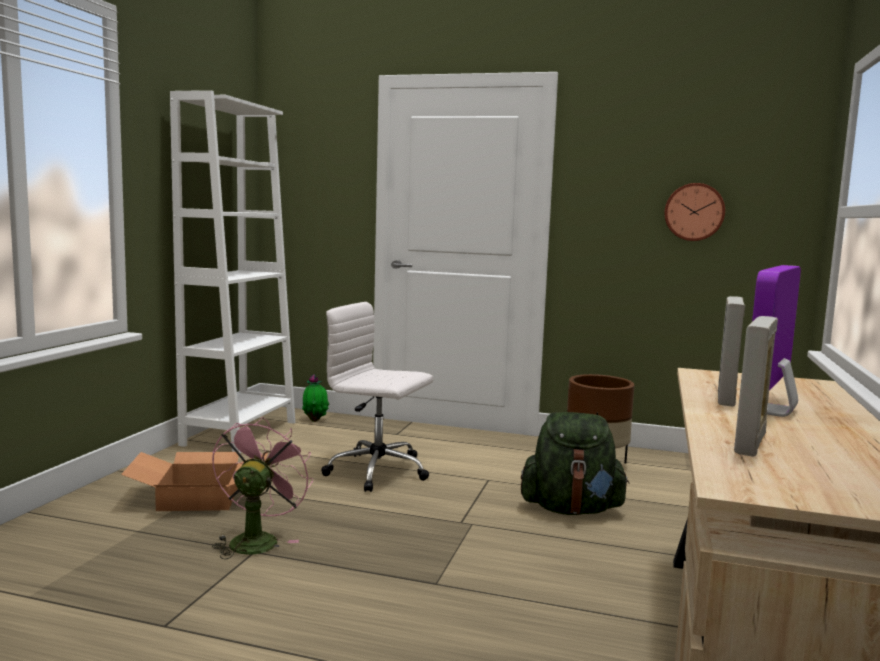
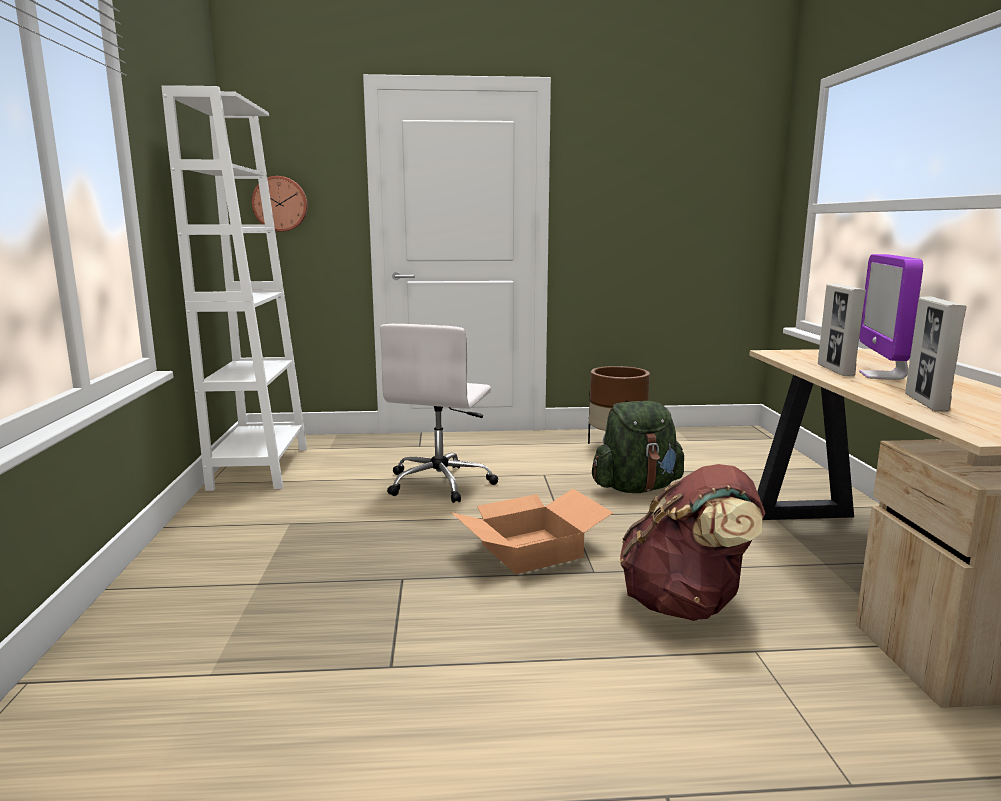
camera: 20 degrees left, 5 degrees up
cardboard box [121,452,268,511] -> cardboard box moved to [451,489,613,574]
pink fan [212,417,313,559] -> none
potted plant [302,374,329,422] -> none
white office chair [321,302,433,492] -> white office chair turned 75 degrees counterclockwise [380,324,498,503]
wall clock [664,183,725,241] -> wall clock moved to [252,176,308,232]
none -> brown backpack [620,464,765,621]

